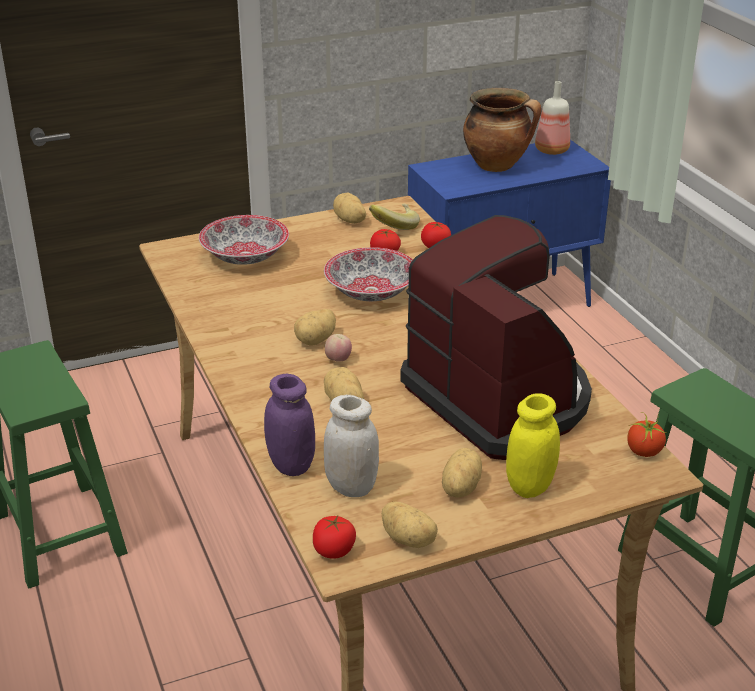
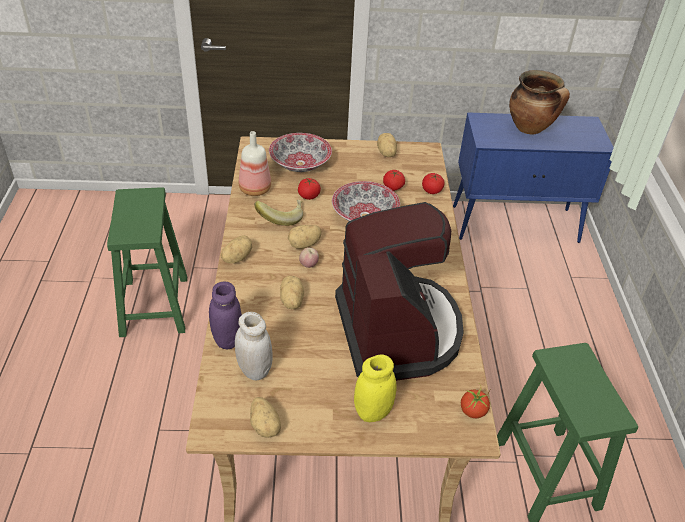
camera: 20 degrees right, 10 degrees up
tomato [313,516,356,559] -> tomato moved to [298,178,321,200]
banana [369,204,420,230] -> banana moved to [254,200,303,226]
potato [442,448,482,498] -> potato moved to [221,235,252,264]
bottle [535,81,570,155] -> bottle moved to [239,131,271,196]

